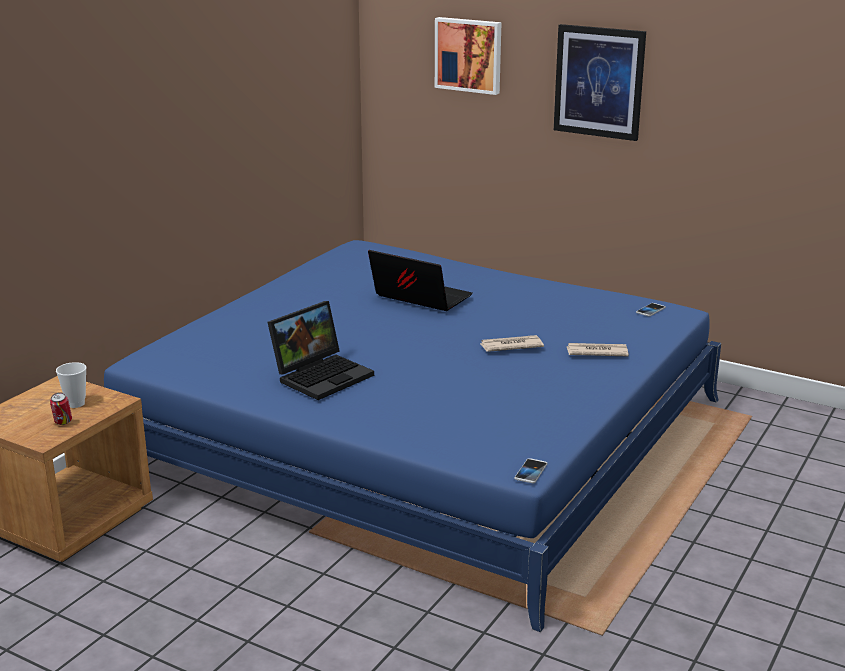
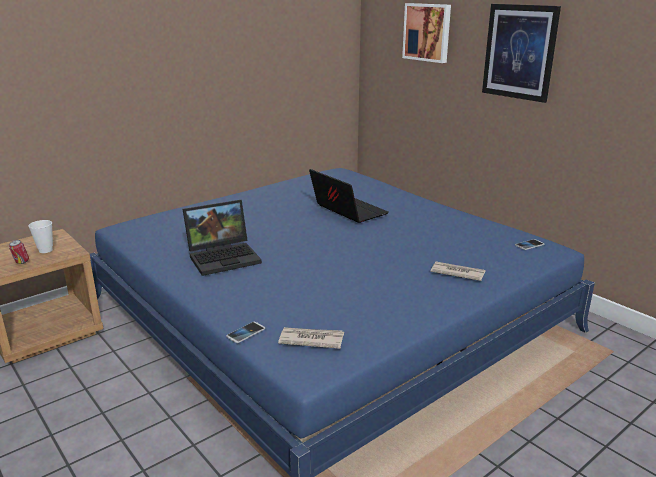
camera: 20 degrees right, 0 degrees up
newspaper [480,335,544,352] -> newspaper moved to [278,327,344,349]
phone [514,458,548,483] -> phone moved to [226,322,265,343]

